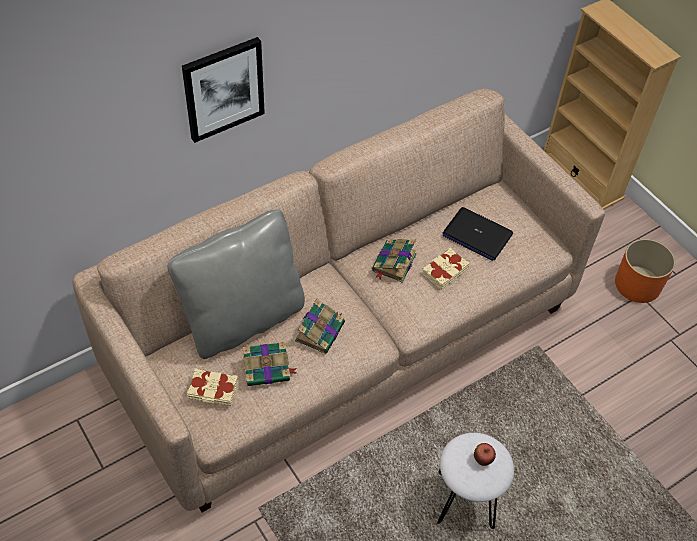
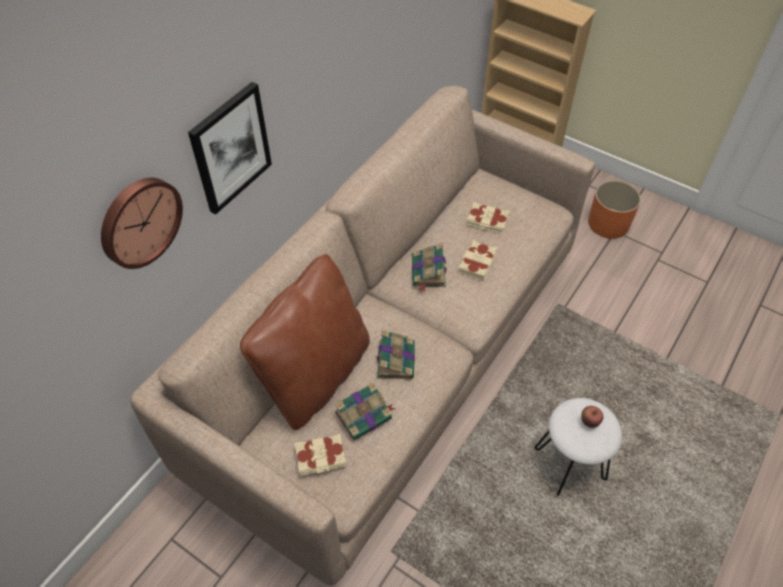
camera: 20 degrees left, 0 degrees up
grey pillow [167,210,305,359] -> brown pillow [240,254,370,430]
laptop [443,207,513,261] -> beige book [466,202,509,234]
none -> wall clock [101,178,183,269]

